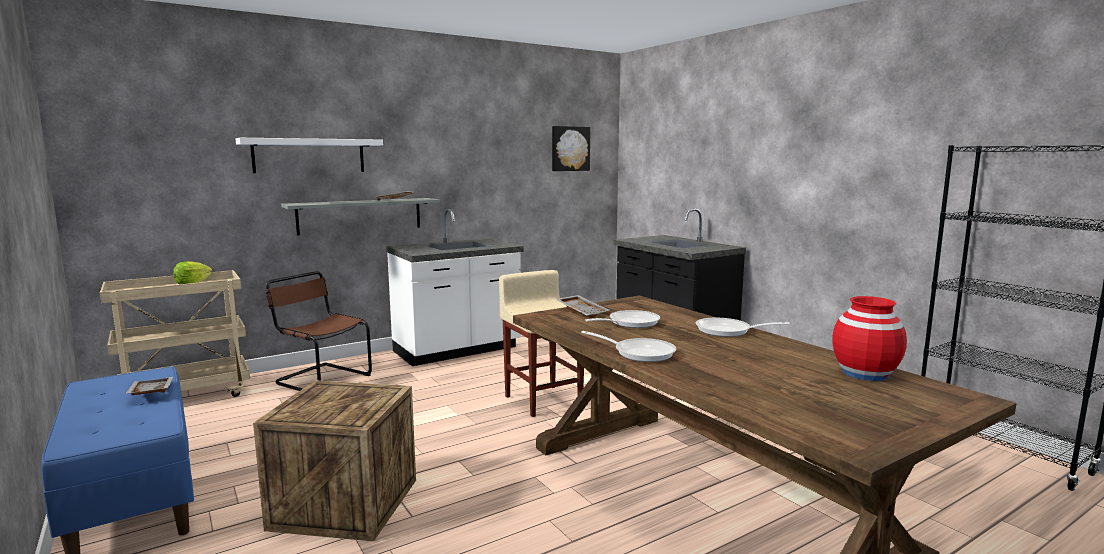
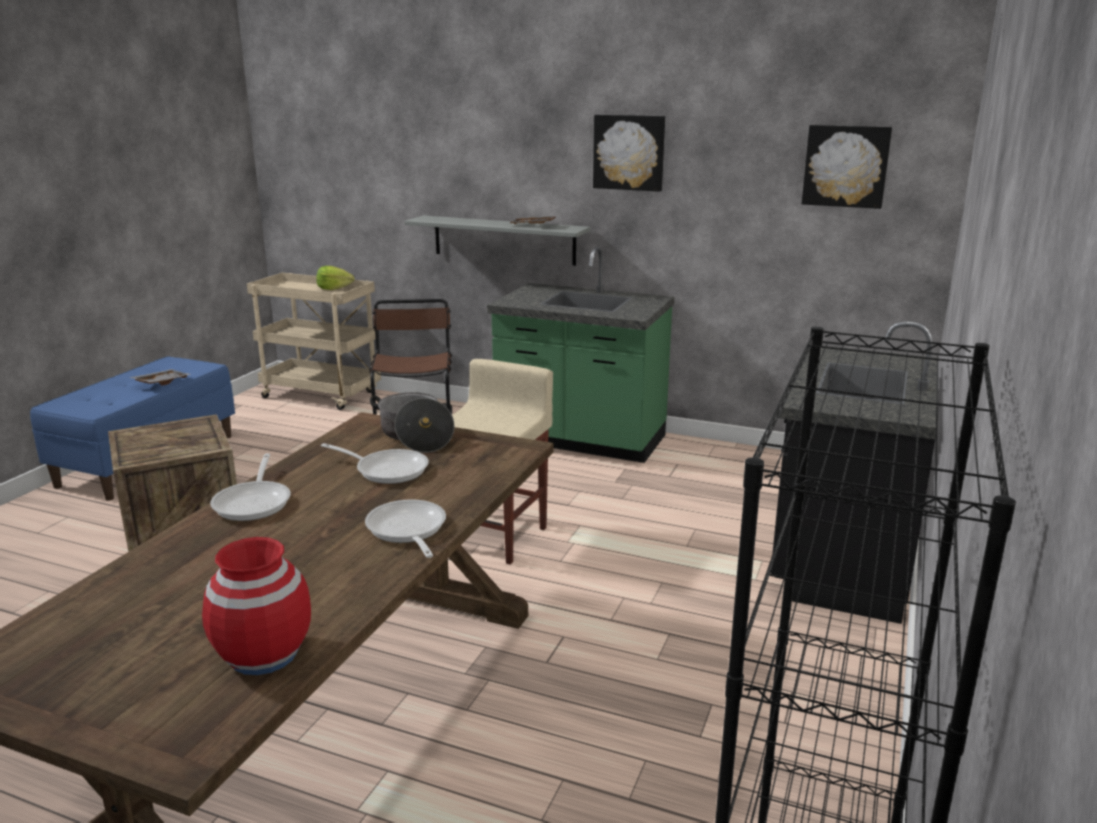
camera: 55 degrees right, 10 degrees up
white shelf [236,138,383,173] -> none
white counter [386,209,524,366] -> green counter [487,247,674,463]
grey tray [556,295,609,318] -> cooking pot [370,392,455,453]
none -> picture [593,115,665,192]

